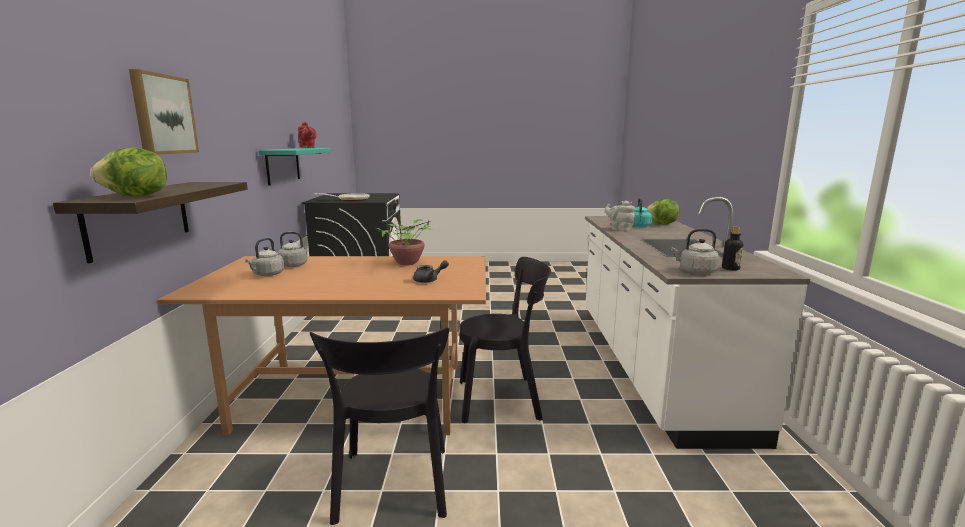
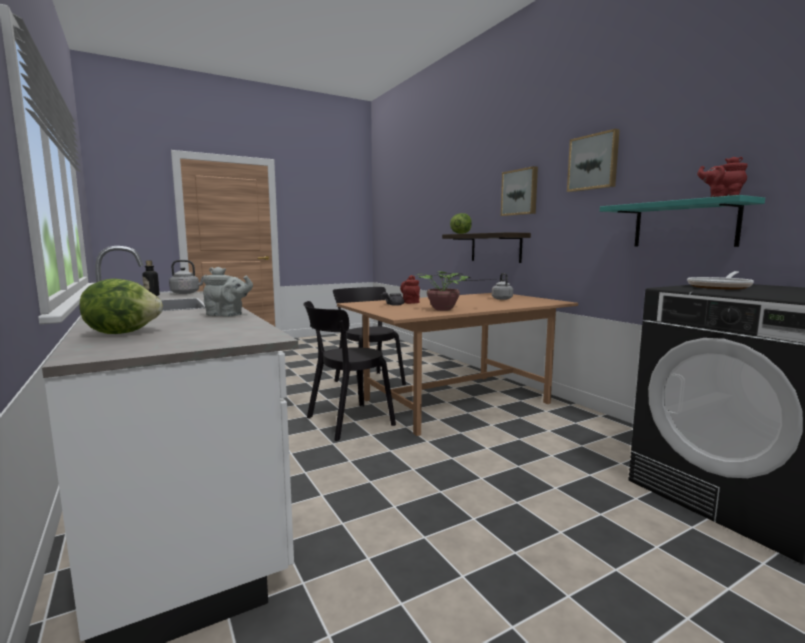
camera: 150 degrees right, 5 degrees down
grey kettle [270,232,308,267] -> none
turquoise kettle [633,197,652,227] -> none
none -> red teapot [400,275,420,304]
none -> picture [567,129,620,192]

